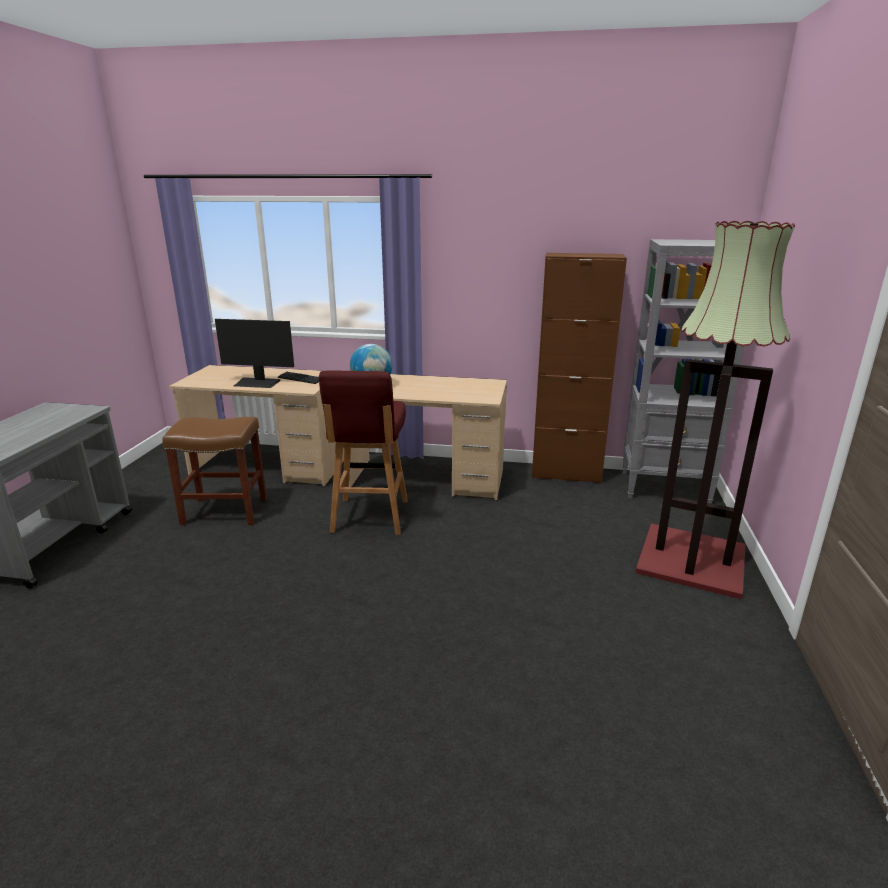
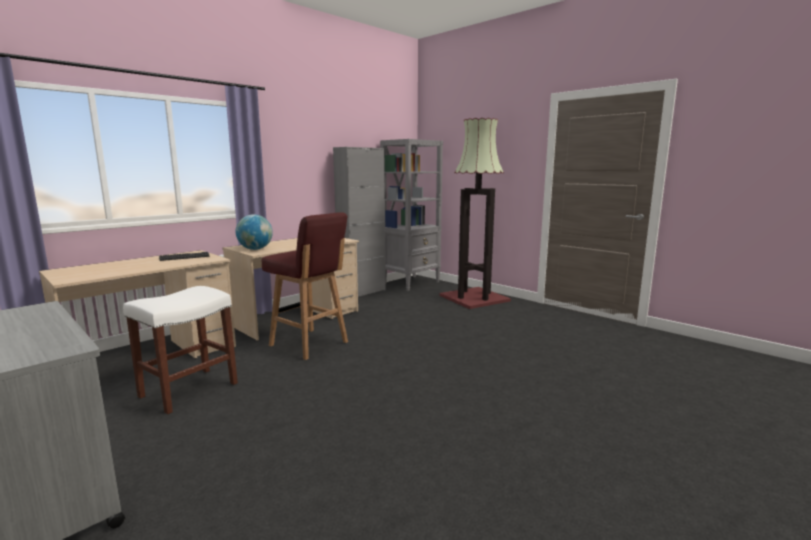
camera: 55 degrees left, 10 degrees down
brown stool [162,417,267,525] -> white stool [123,286,238,414]
monitor [215,319,294,388] -> none
brown cabinet [532,253,627,484] -> grey cabinet [333,147,385,297]

